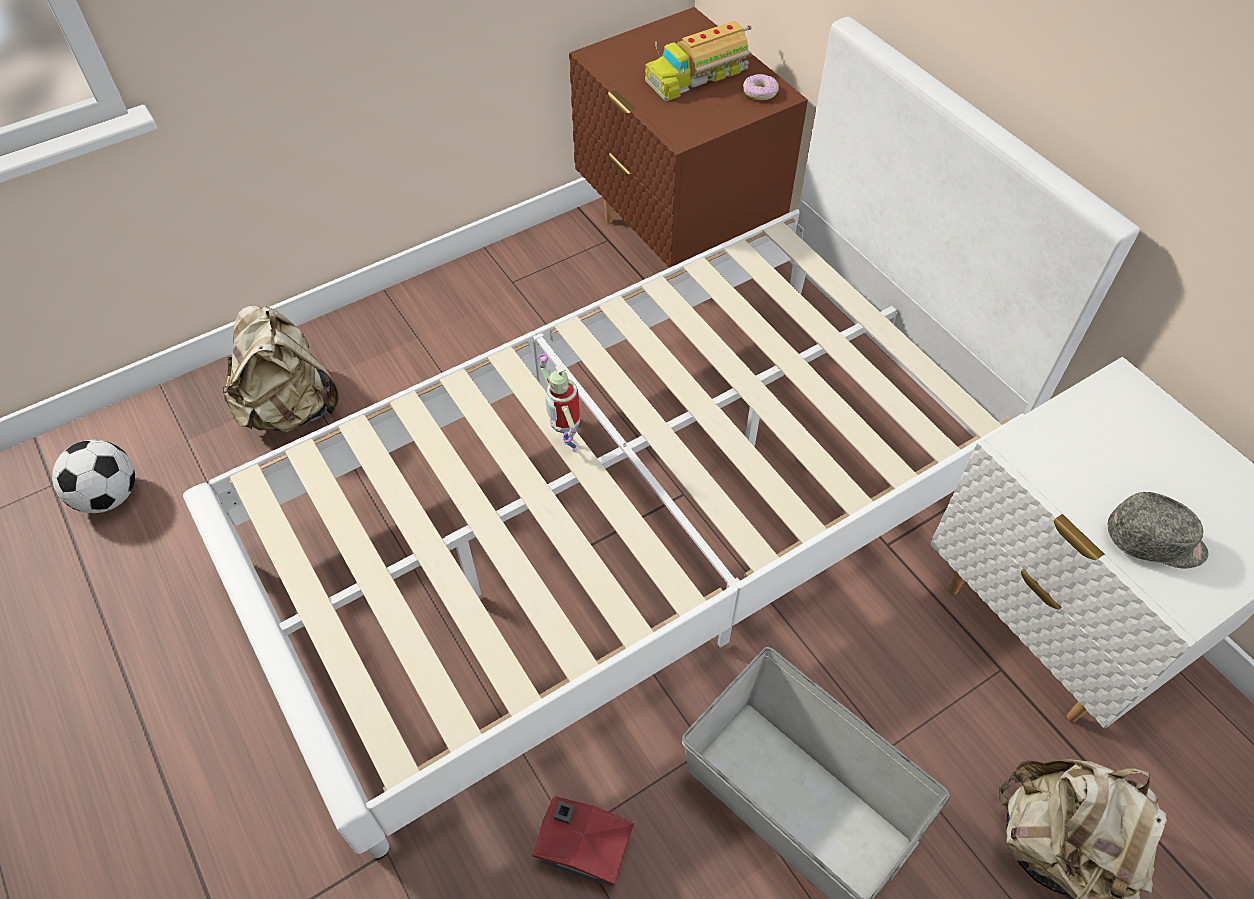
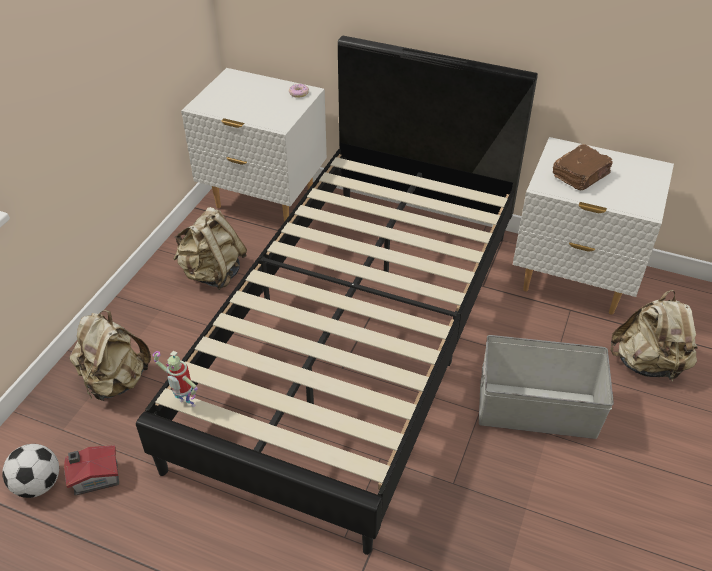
camera: 35 degrees left, 10 degrees down
white bed [183,17,1140,858] -> black bed [136,36,538,555]
toy house [532,796,634,887] -> toy house moved to [64,445,119,495]
toy robot [536,354,580,452] -> toy robot moved to [153,351,198,407]
brown nightstand [569,7,808,268] -> white nightstand [181,68,327,222]
toy truck [645,21,752,101] -> none
grey cap [1107,492,1209,568] -> none
none -> beige backpack [173,207,247,290]
none -> brown book [552,144,613,190]

